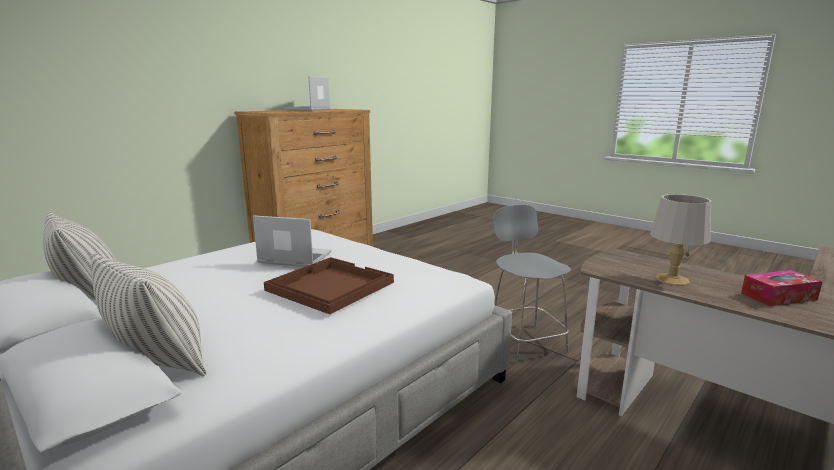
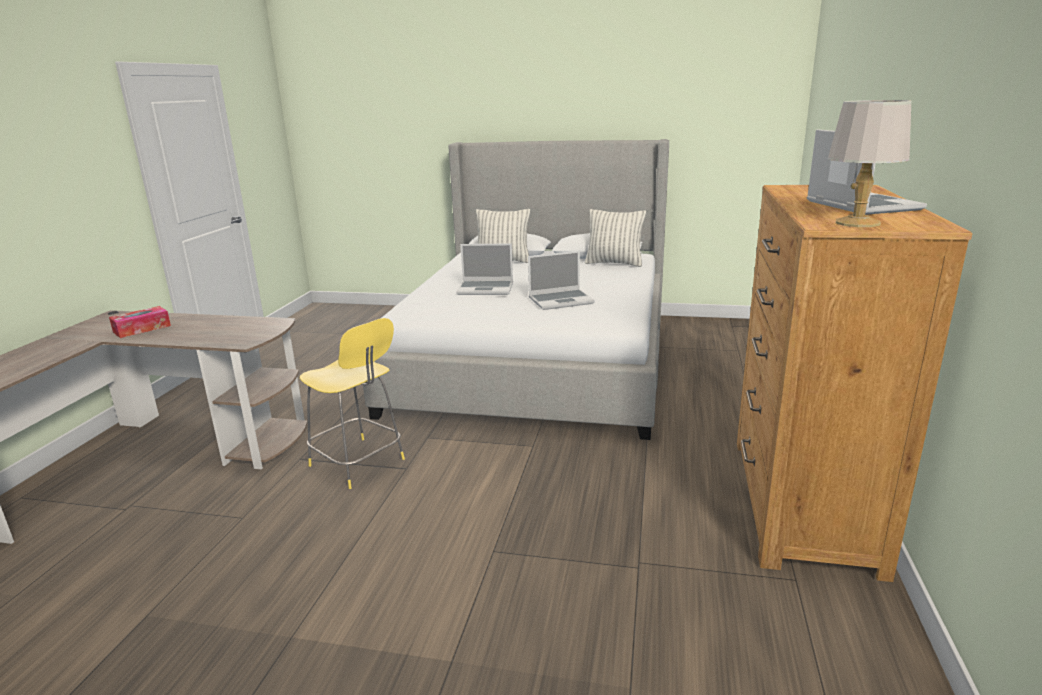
camera: 150 degrees right, 5 degrees up
brown tray [264,257,394,314] -> laptop [456,243,513,295]
grey stool [493,205,571,362] -> yellow stool [300,318,405,489]
grey table lamp [650,194,711,286] -> grey table lamp moved to [828,100,911,227]

